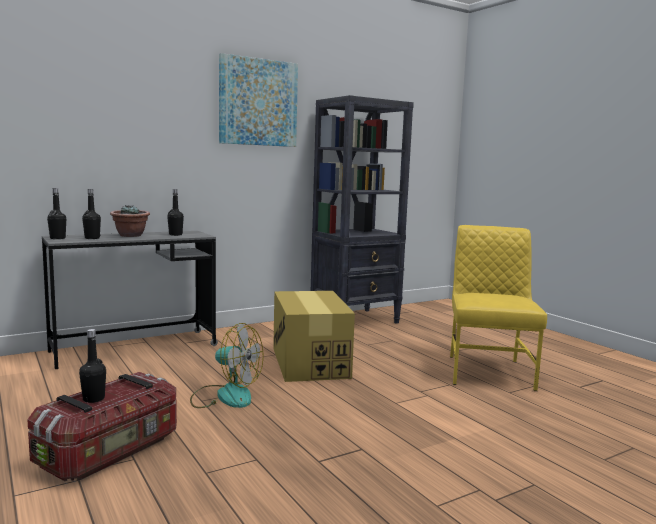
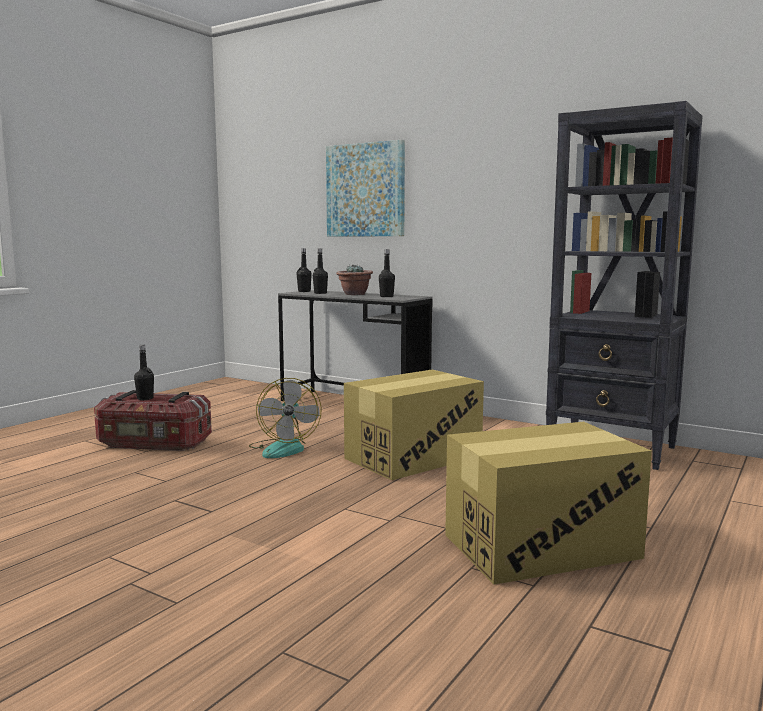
camera: 65 degrees right, 0 degrees up
picture [219,53,298,147] -> picture moved to [326,140,405,236]
yellow chair [450,225,547,391] -> cardboard box [445,422,652,585]

